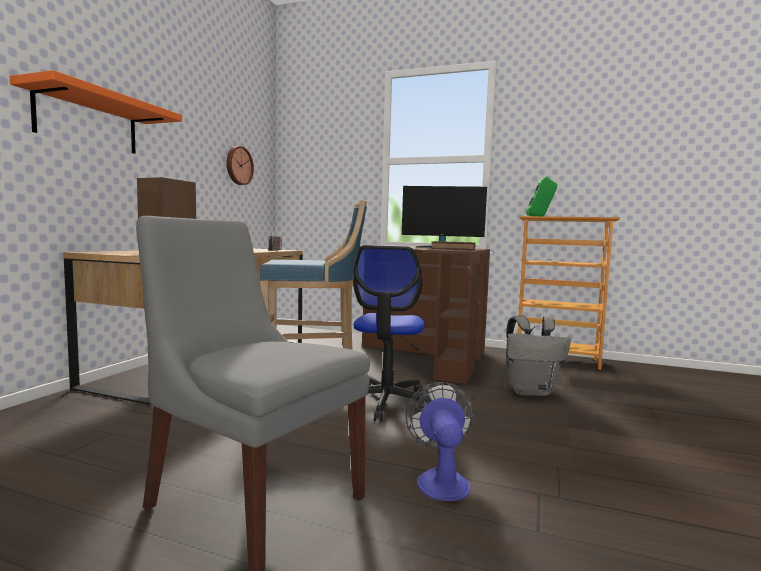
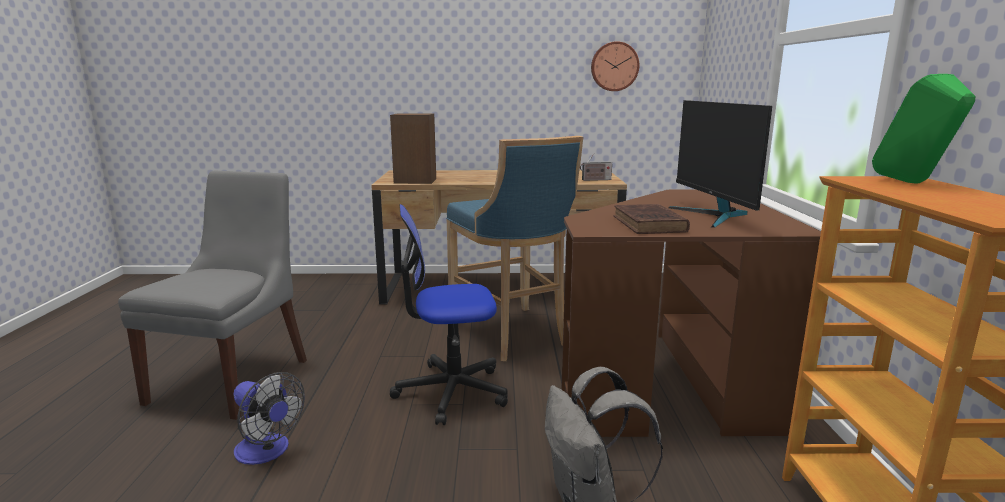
camera: 70 degrees right, 10 degrees up
orange shelf [10,70,182,154] -> none
fan [406,382,474,501] -> fan turned 60 degrees clockwise [233,372,305,465]

